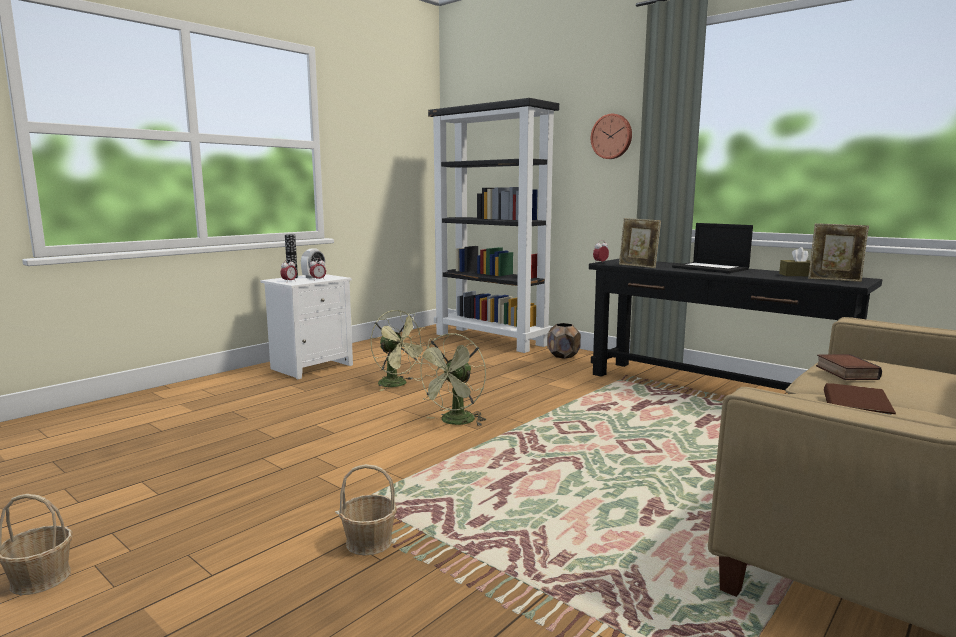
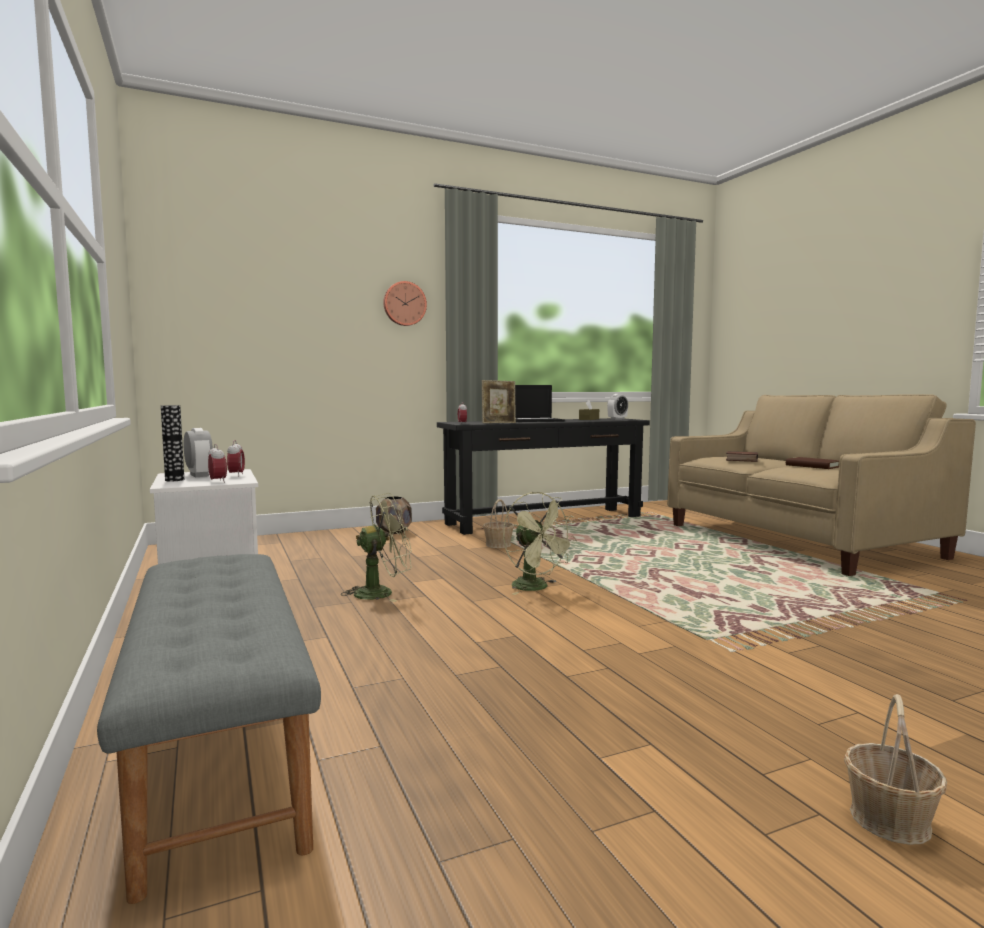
camera: 65 degrees left, 5 degrees down
basket [339,464,397,556] -> basket moved to [483,499,514,548]
black bookcase [428,98,559,353] -> none
picture frame [808,223,869,282] -> alarm clock [607,394,628,420]
none -> grey bench [97,554,321,904]

